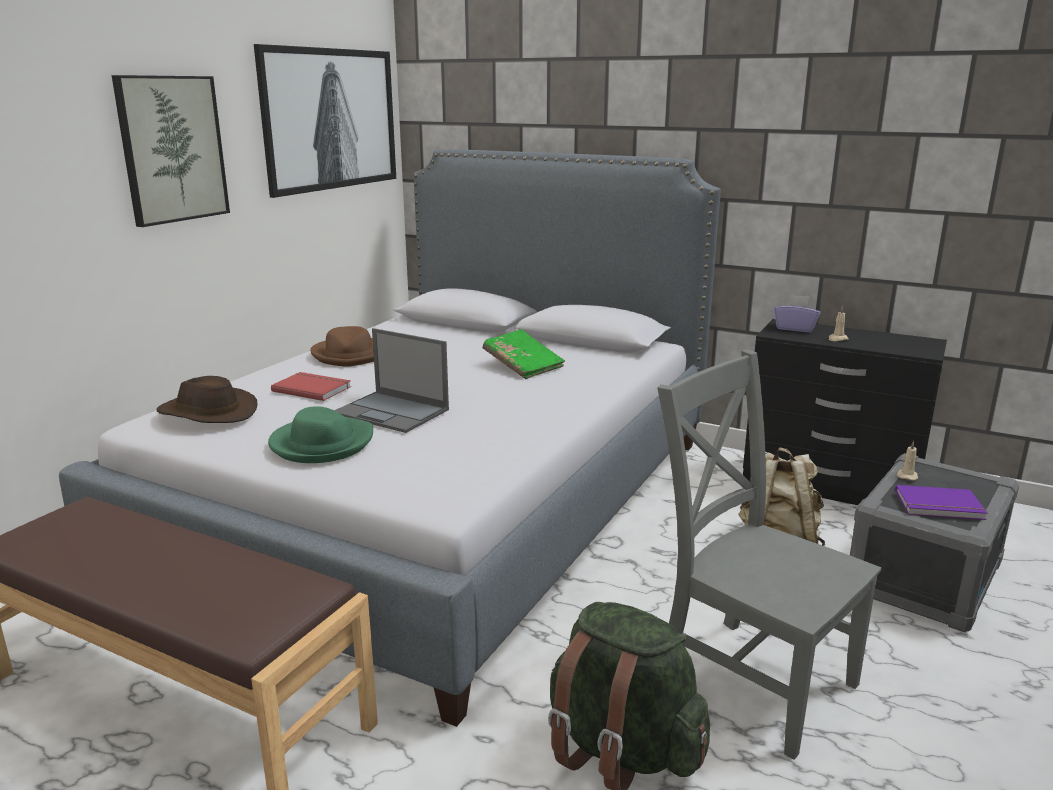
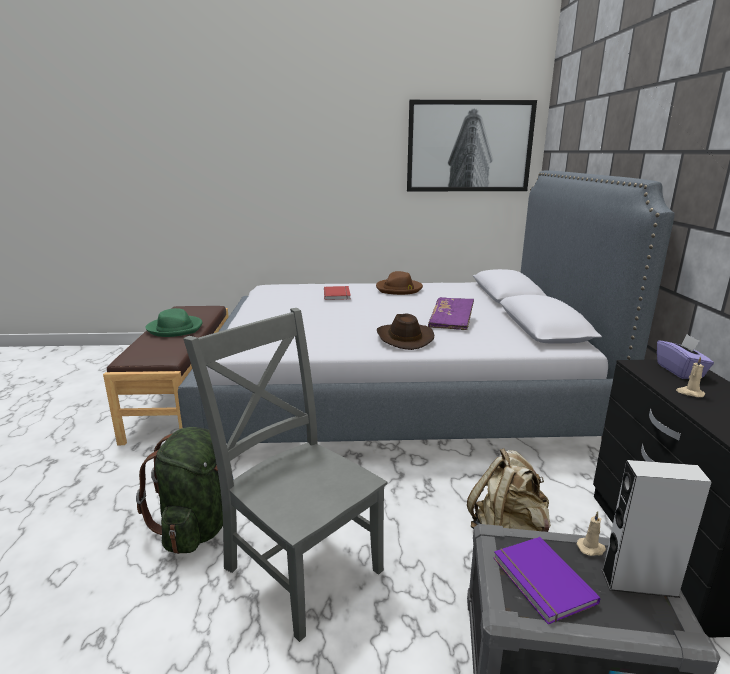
camera: 60 degrees right, 0 degrees up
picture [112,75,230,227] -> none
brown hat [156,376,258,423] -> brown hat moved to [377,313,434,350]
green hat [268,406,373,463] -> green hat moved to [145,308,203,337]
laptop [334,328,449,433] -> none
green book [482,329,565,379] -> purple book [428,297,474,330]
grey chair [657,349,882,760] -> grey chair turned 60 degrees counterclockwise [183,308,387,642]
none -> grey speaker [602,460,712,598]

